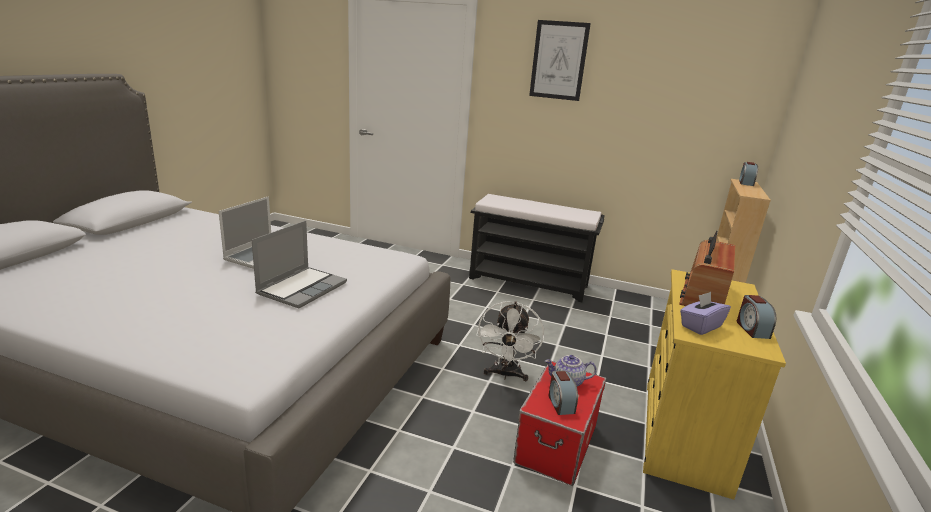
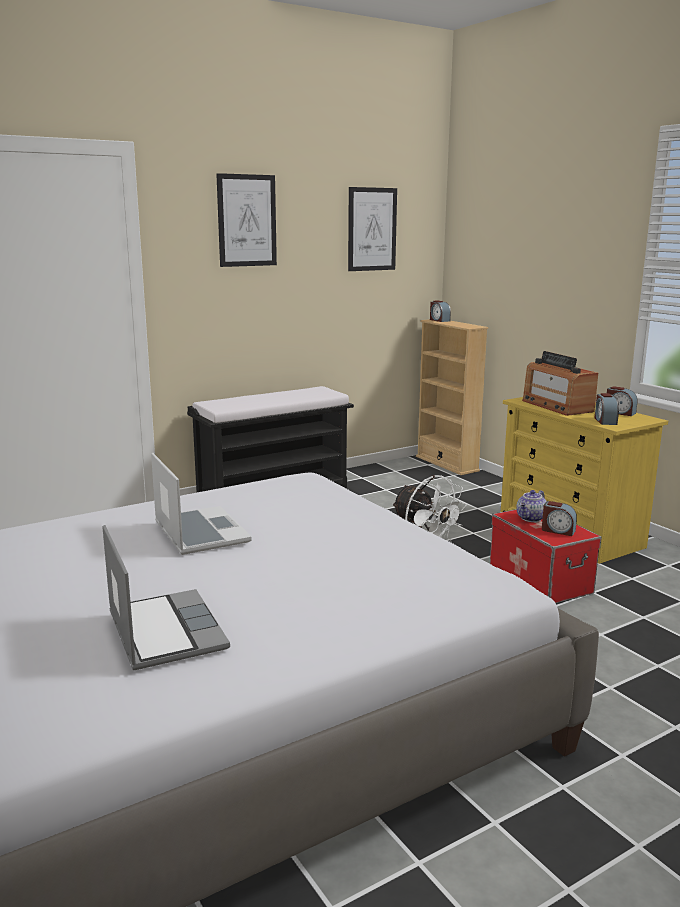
camera: 50 degrees left, 5 degrees down
laptop [252,221,347,309] -> laptop moved to [103,525,230,670]
purple tissue box [680,292,731,335] -> alarm clock [595,393,619,425]
none -> picture [348,187,397,271]

